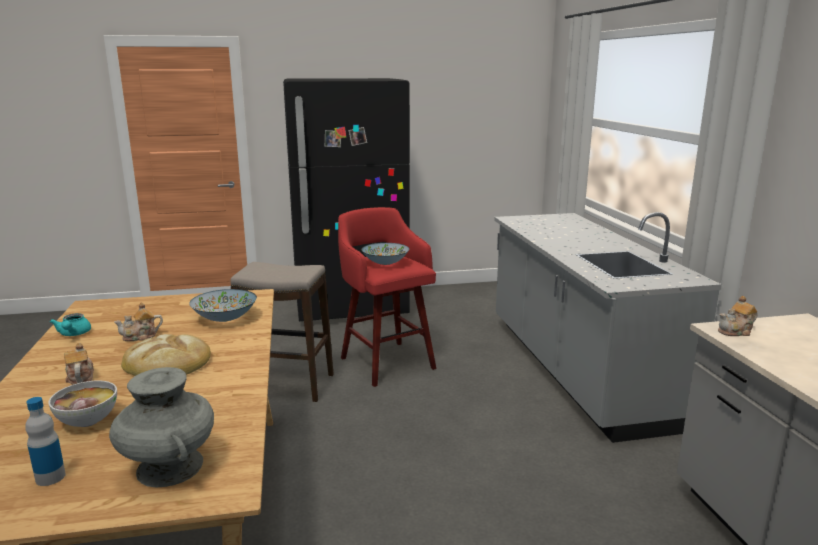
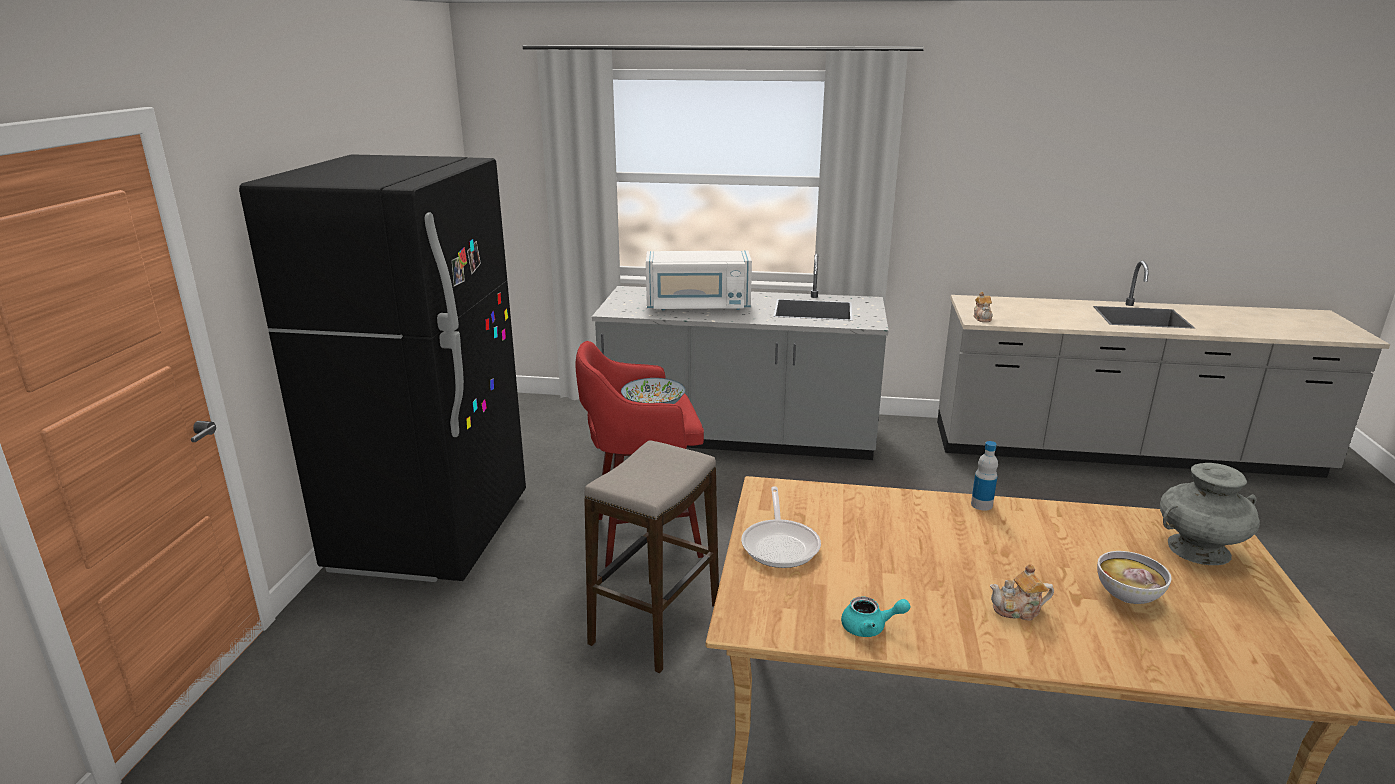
camera: 70 degrees left, 5 degrees up
bottle [25,397,66,486] -> bottle moved to [971,441,998,511]
teapot [114,302,163,341] -> none
bread [121,334,211,376] -> none
bowl [189,289,257,322] -> none
none -> white microwave [646,251,752,311]
none -> frying pan [741,486,821,568]

